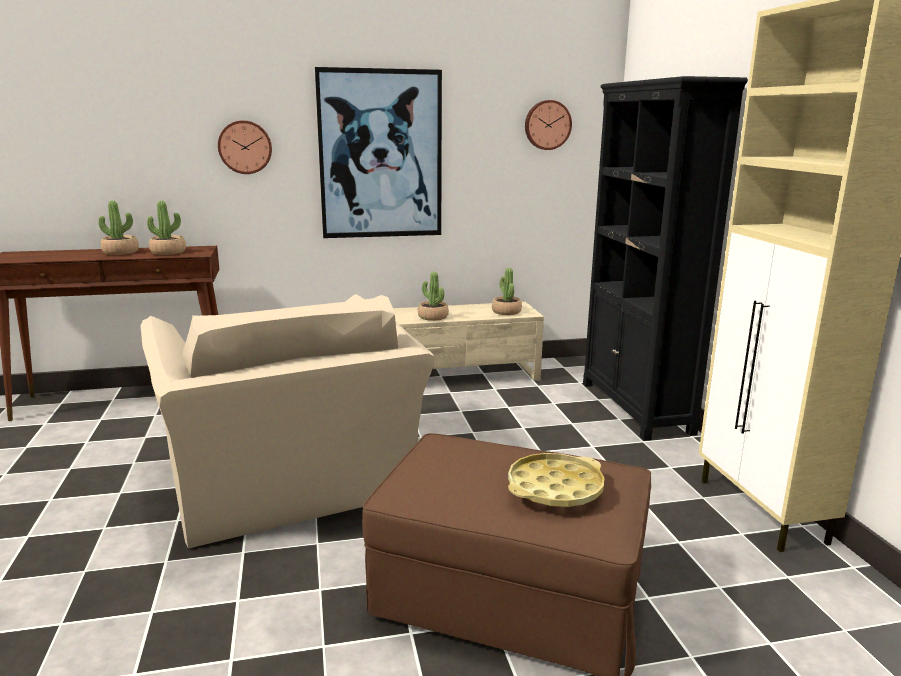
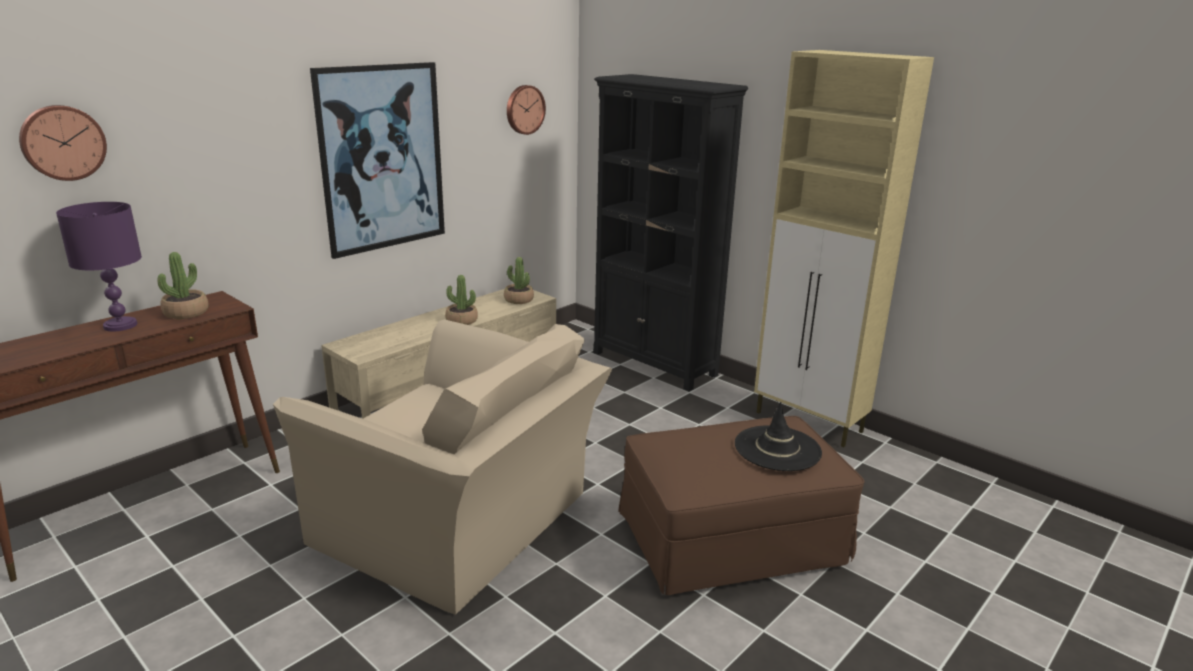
camera: 35 degrees left, 5 degrees up
potted plant [98,200,139,255] -> purple table lamp [56,202,142,331]
wall clock [218,120,272,174] -> wall clock moved to [19,105,107,181]
yellow tray [508,453,605,507] -> black hat [735,402,822,471]

